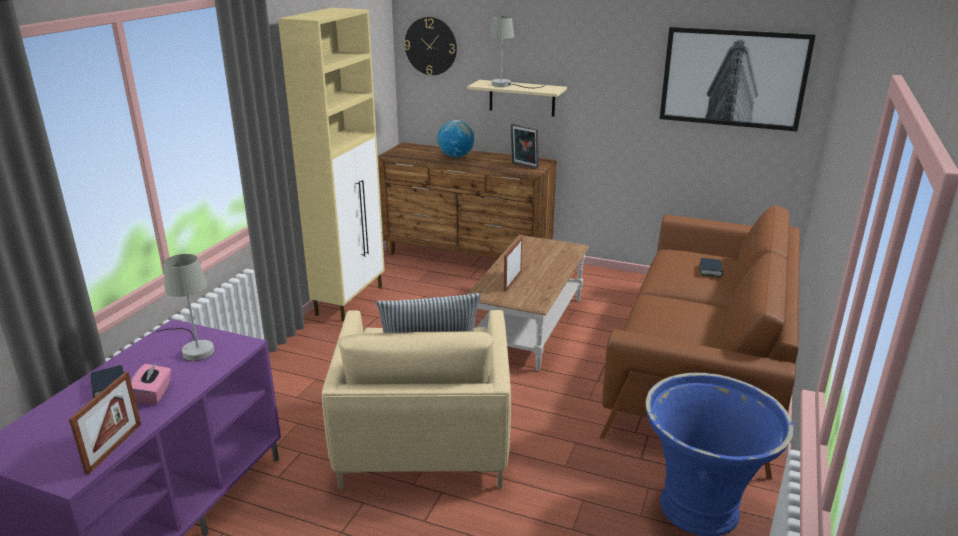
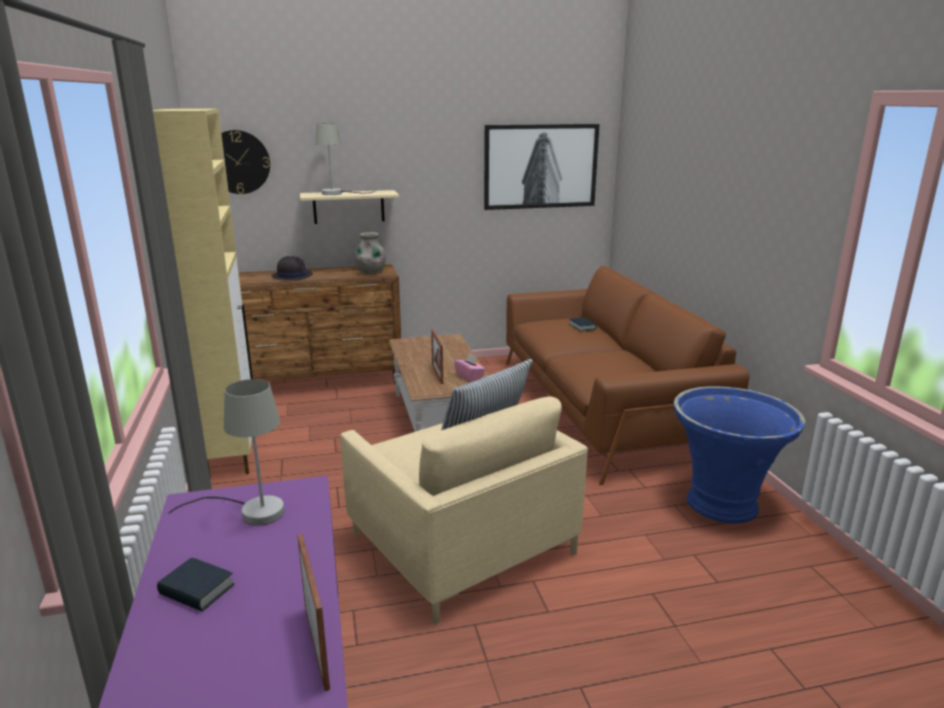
camera: 35 degrees left, 5 degrees down
pink tissue box [131,362,171,404] -> pink tissue box moved to [454,354,485,382]
globe [437,120,475,158] -> black hat [272,256,313,281]
picture frame [511,124,539,169] -> grey vase [354,232,386,274]

